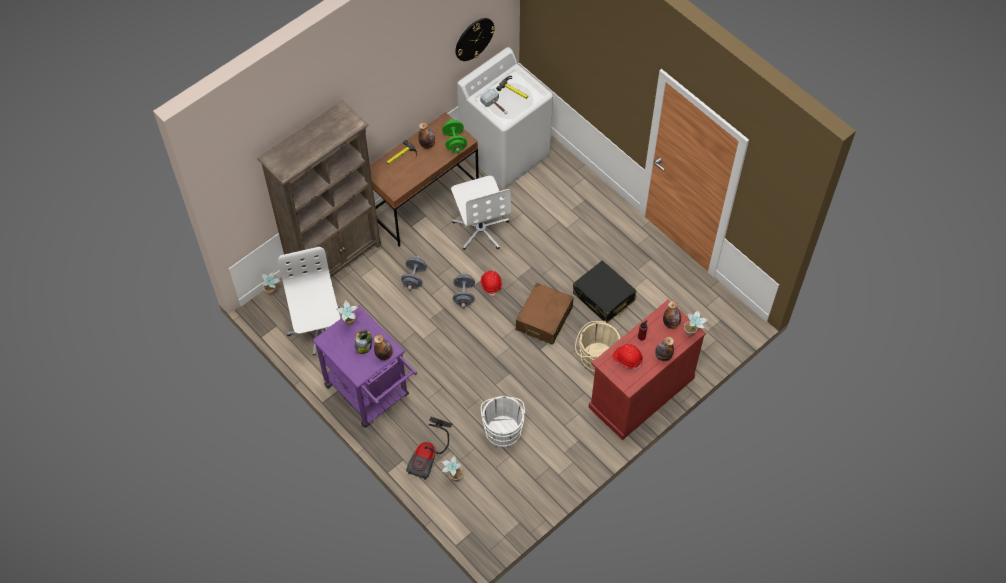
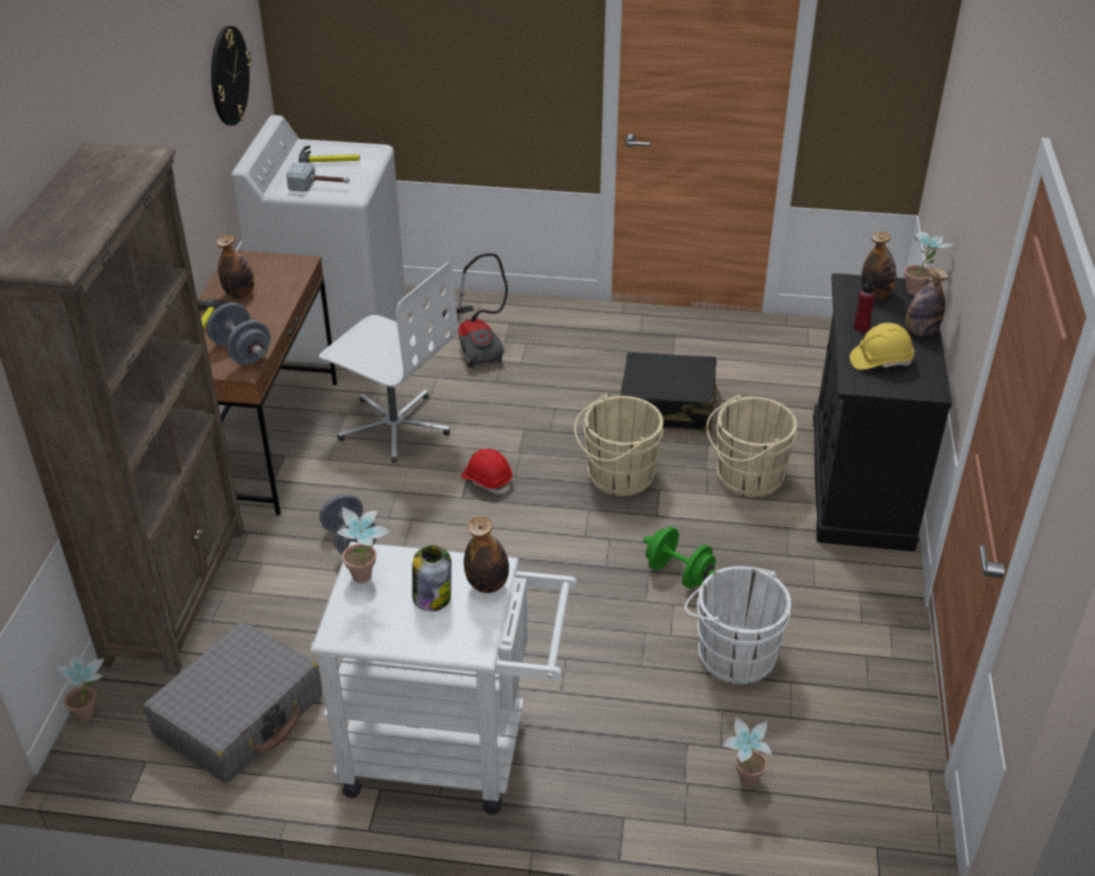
camera: 40 degrees left, 20 degrees down
white office chair [278,247,341,356] -> grey suitcase [143,621,322,783]
purple cart [312,305,417,428] -> white cart [310,542,577,815]
vacuum cleaner [406,417,452,480] -> vacuum cleaner moved to [442,253,508,369]
green dumbbell [442,119,467,153] -> green dumbbell moved to [643,527,716,589]
grey dumbbell [453,272,475,308] -> grey dumbbell moved to [206,302,271,365]
brown suitcase [516,283,573,345] -> beige bucket [574,395,664,496]
red cabinet [589,299,706,440] -> black cabinet [813,273,952,552]
red hard hat [612,344,643,369] -> yellow hard hat [850,323,914,370]

